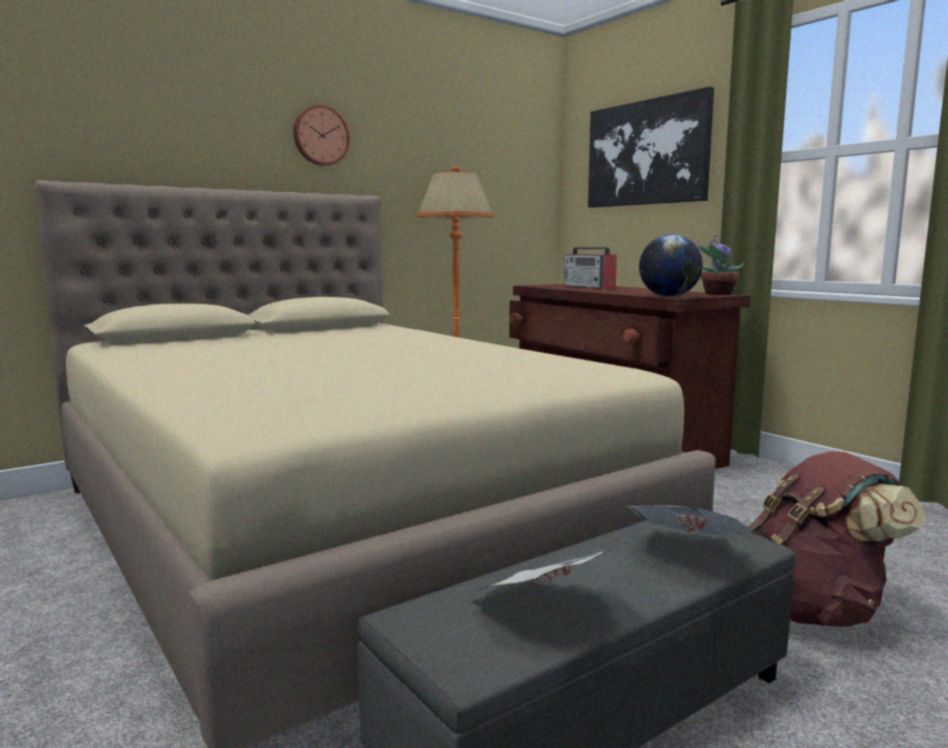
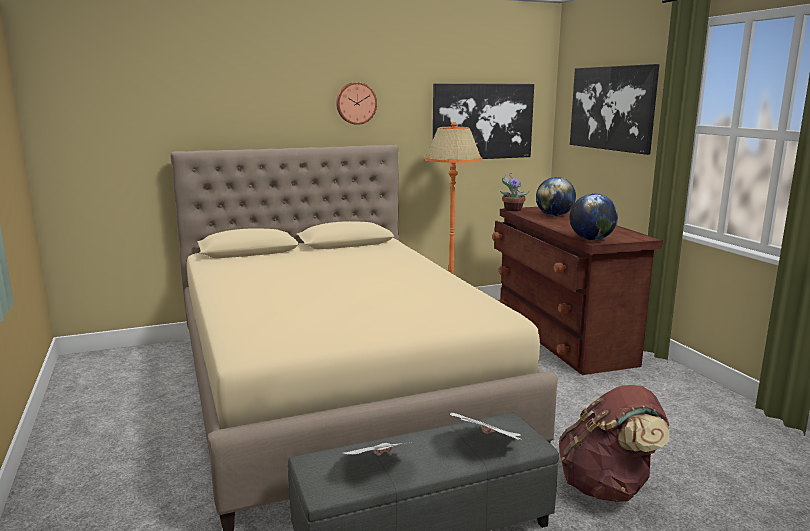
camera: 15 degrees right, 5 degrees up
radio [564,245,617,289] -> globe [536,177,576,216]
potted plant [698,235,745,295] -> potted plant moved to [499,173,529,211]
none -> picture [433,83,534,159]

